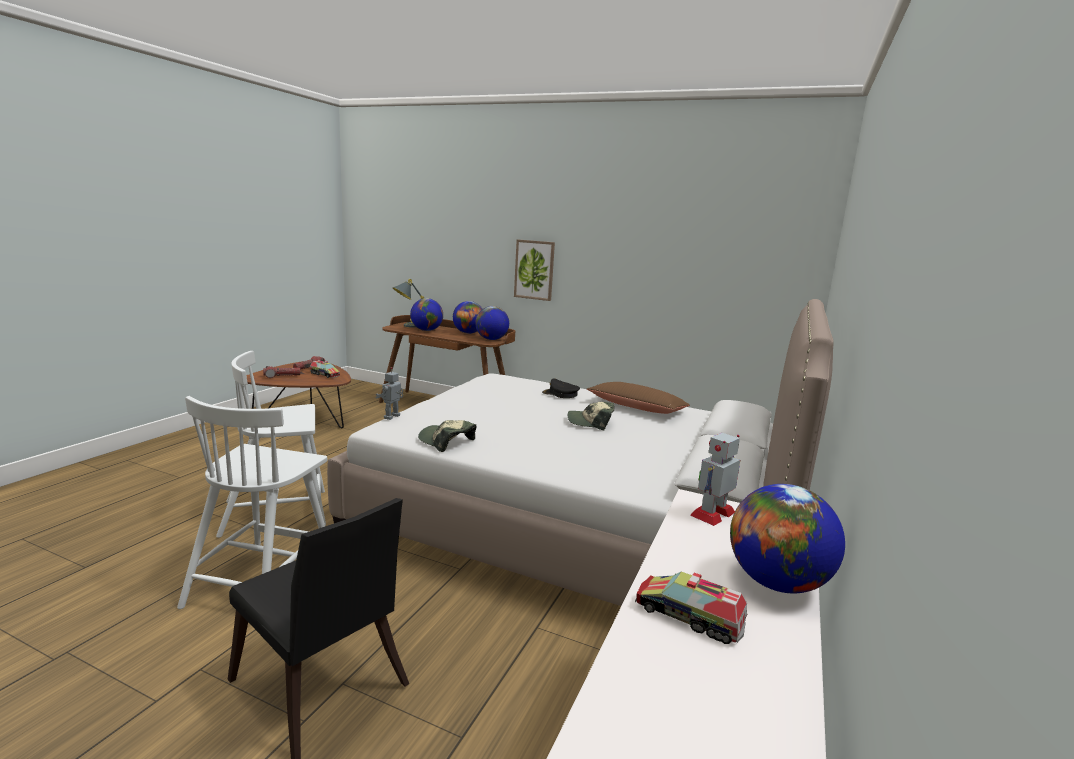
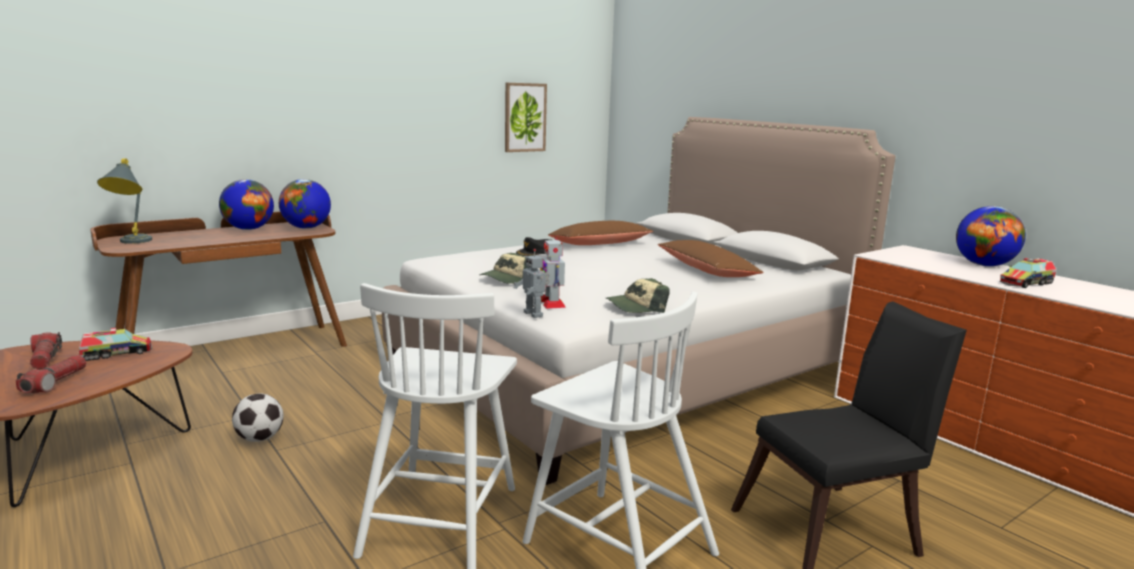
camera: 60 degrees left, 0 degrees up
globe [410,298,443,331] -> none
picture [514,240,555,301] -> picture moved to [505,83,547,152]
cap [568,402,614,430] -> cap moved to [480,253,529,284]
toy robot [690,433,740,526] -> toy robot moved to [540,238,566,309]
none -> football [232,394,284,442]
none -> brown pillow [658,240,764,277]

